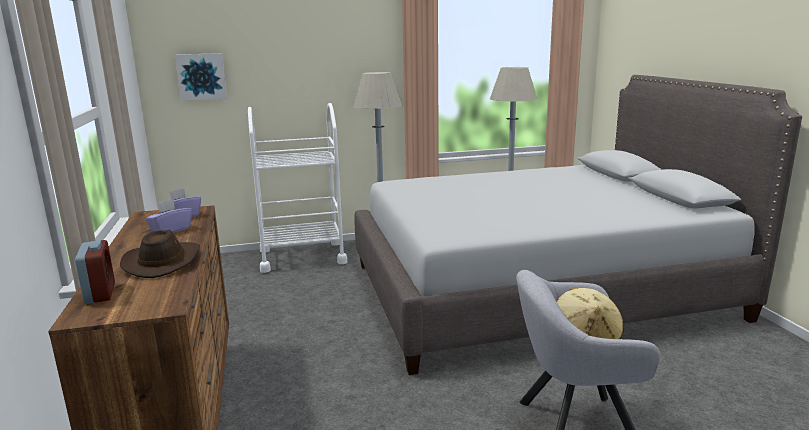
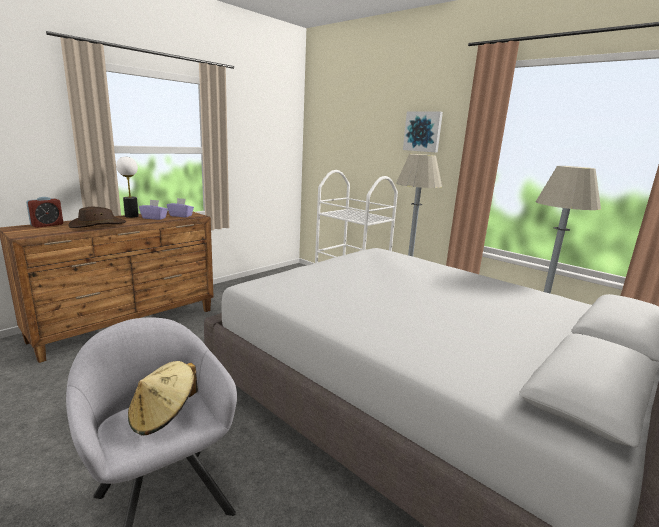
camera: 55 degrees right, 0 degrees up
picture [175,53,227,101] -> picture moved to [403,111,443,153]
none -> table lamp [116,157,139,218]

